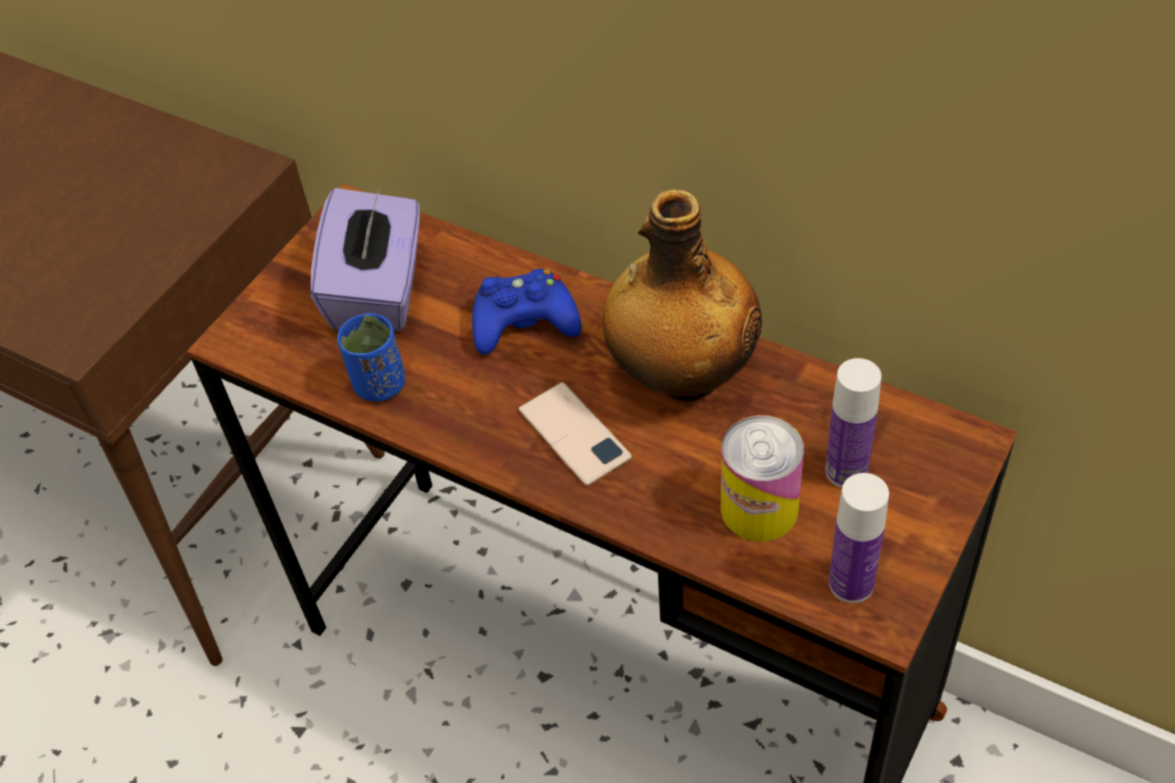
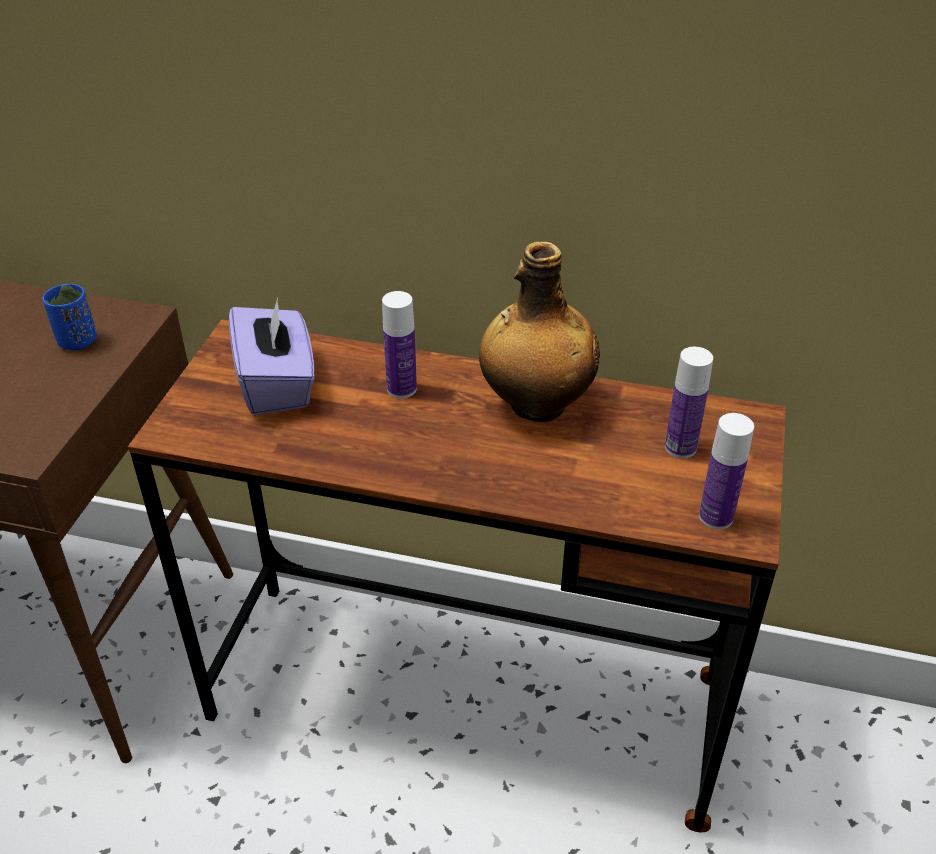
camera: 20 degrees left, 10 degrees down
blue cup [337,313,406,402] -> blue cup moved to [42,284,97,350]
blue game controller [472,269,582,355] -> bottle [382,291,417,398]
phone [518,382,633,487] -> none
can [721,415,804,542] -> none

